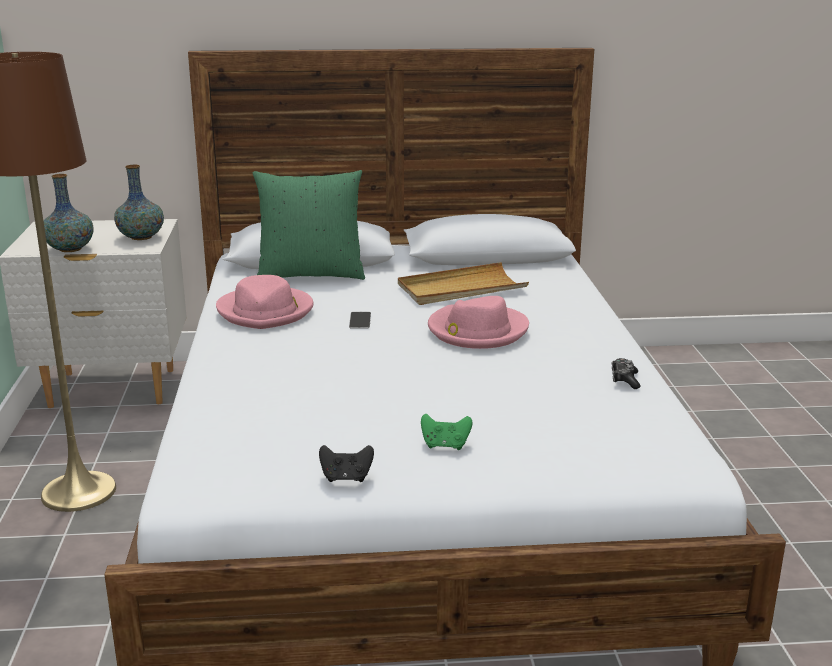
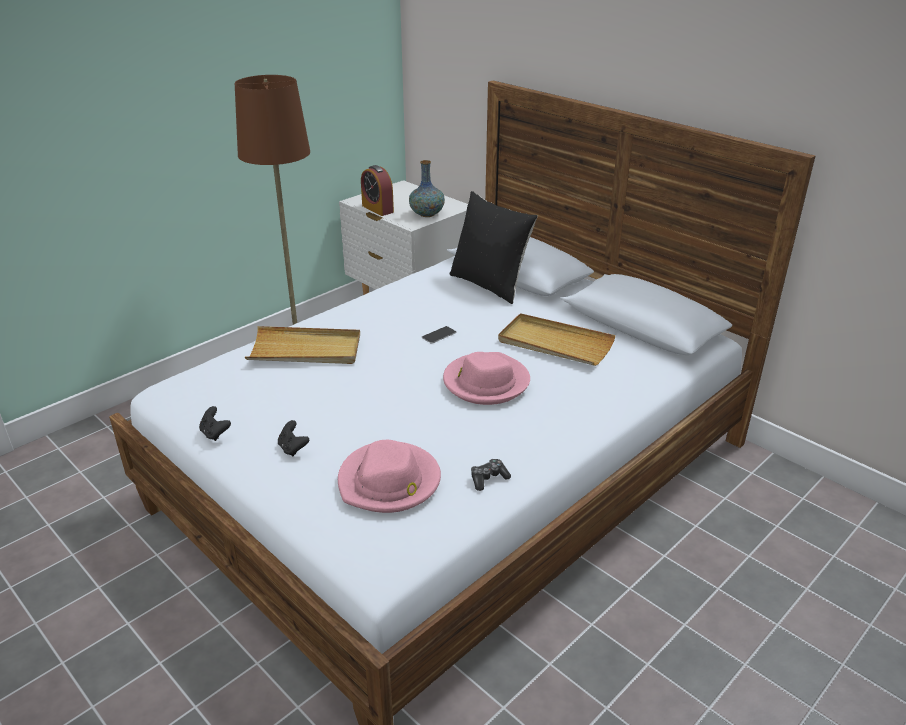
camera: 50 degrees right, 10 degrees up
vase [44,174,94,252] -> alarm clock [361,165,394,216]
pink hat [216,275,313,329] -> pink hat moved to [338,440,441,513]
green pillow [253,170,365,280] -> black pillow [449,191,538,304]
green game controller [421,414,472,450] -> black game controller [278,420,309,457]
none -> beige tray [245,326,360,364]

